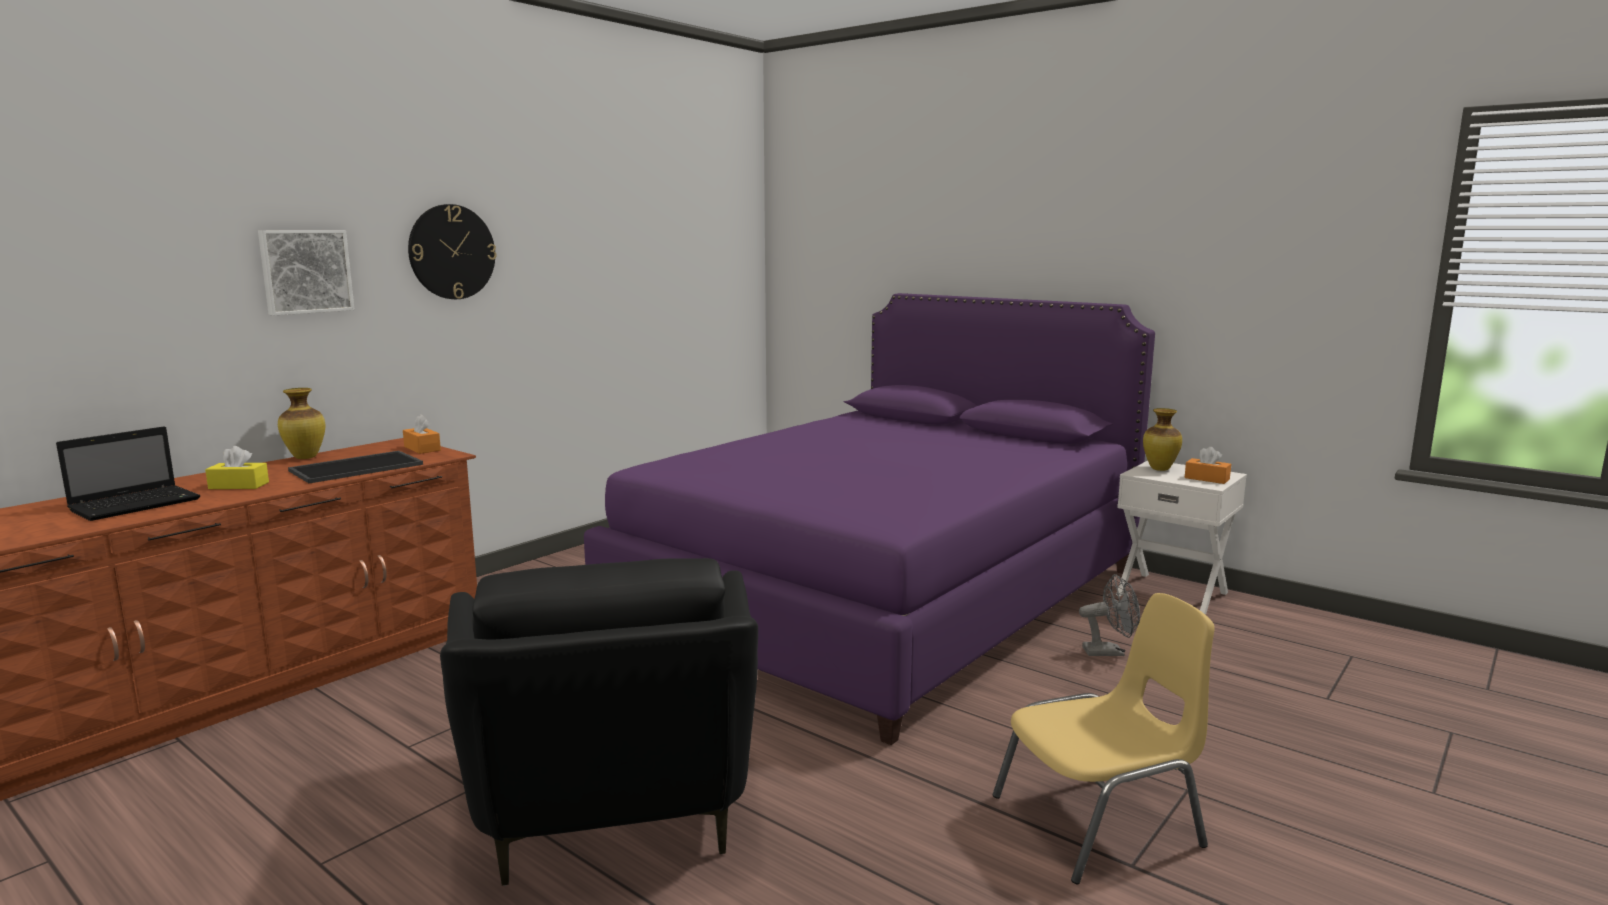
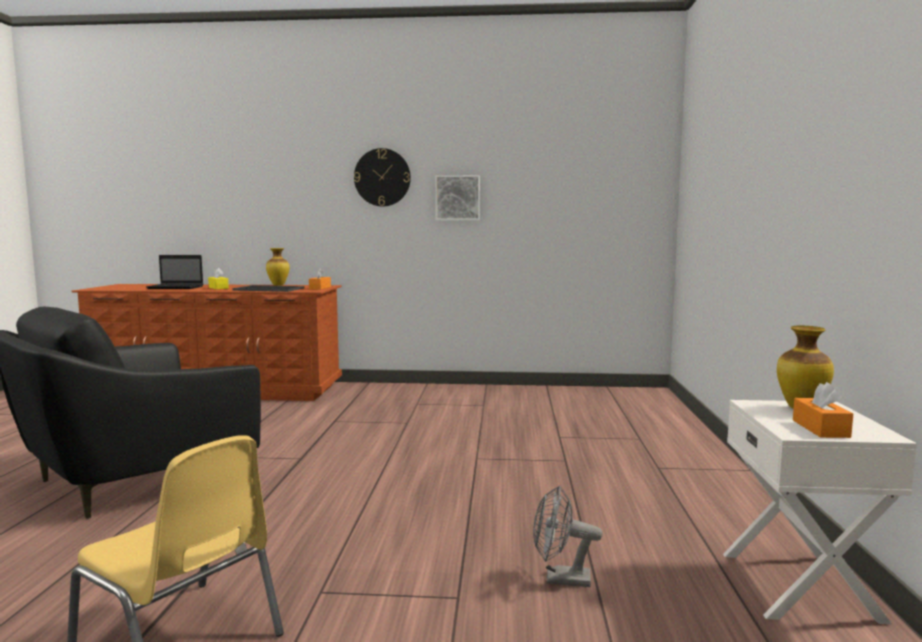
camera: 55 degrees right, 5 degrees down
picture [258,230,355,316] -> picture moved to [435,175,480,221]
purple bed [584,293,1155,745] -> none
grey fan [1079,574,1140,656] -> grey fan turned 135 degrees clockwise [533,486,603,587]

